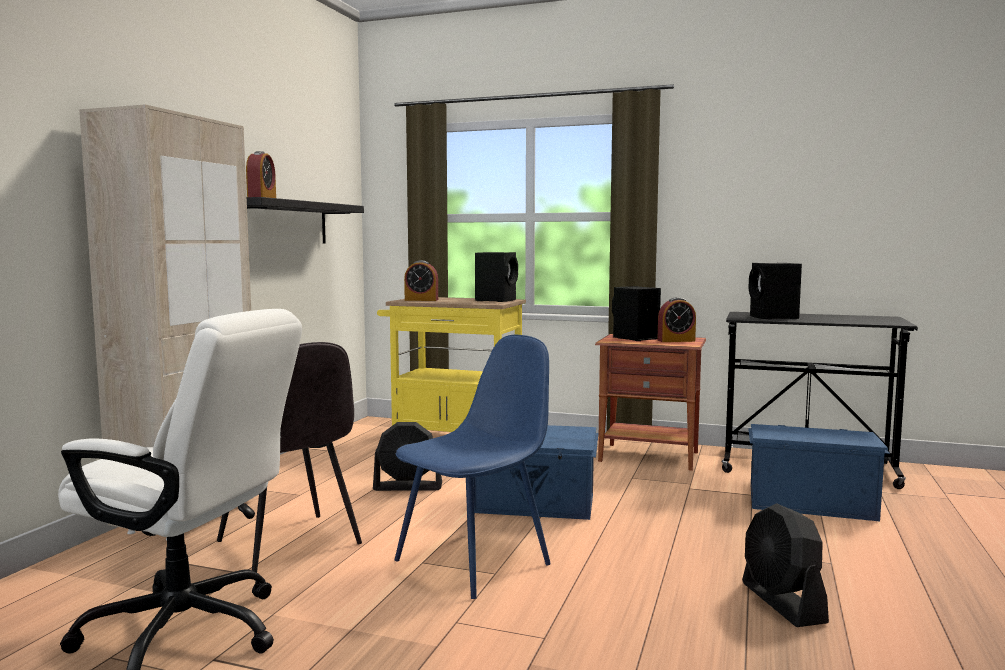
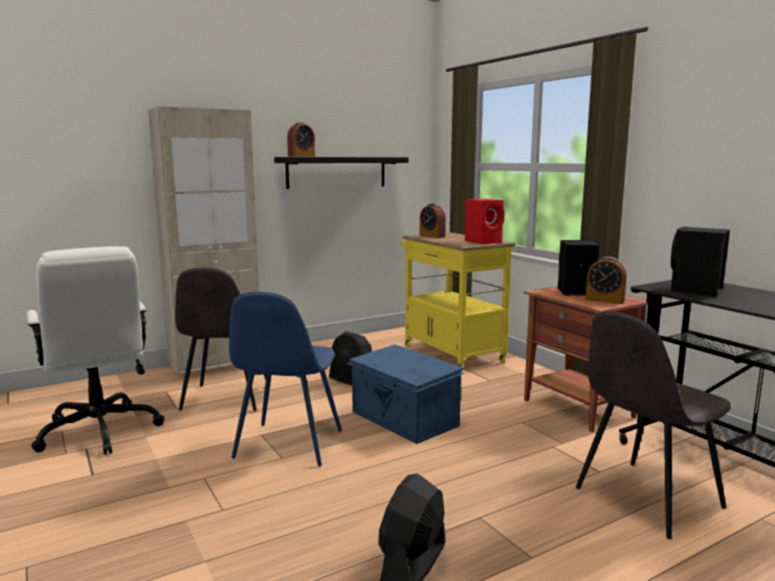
camera: 40 degrees right, 5 degrees up
blue chair [395,335,551,599] -> blue chair turned 105 degrees clockwise [229,292,342,466]
black speaker [475,252,518,302] -> red speaker [465,199,505,244]
blue storage box [748,424,890,521] -> grey chair [576,312,731,539]

